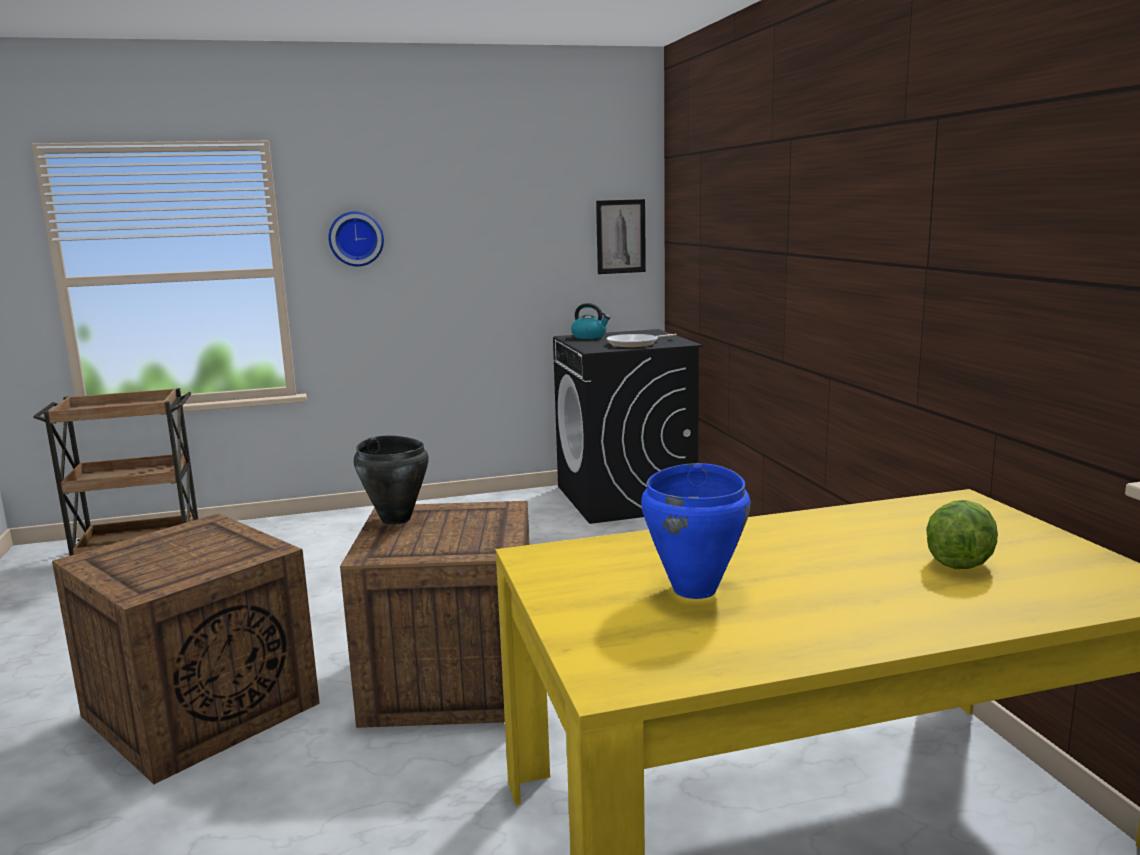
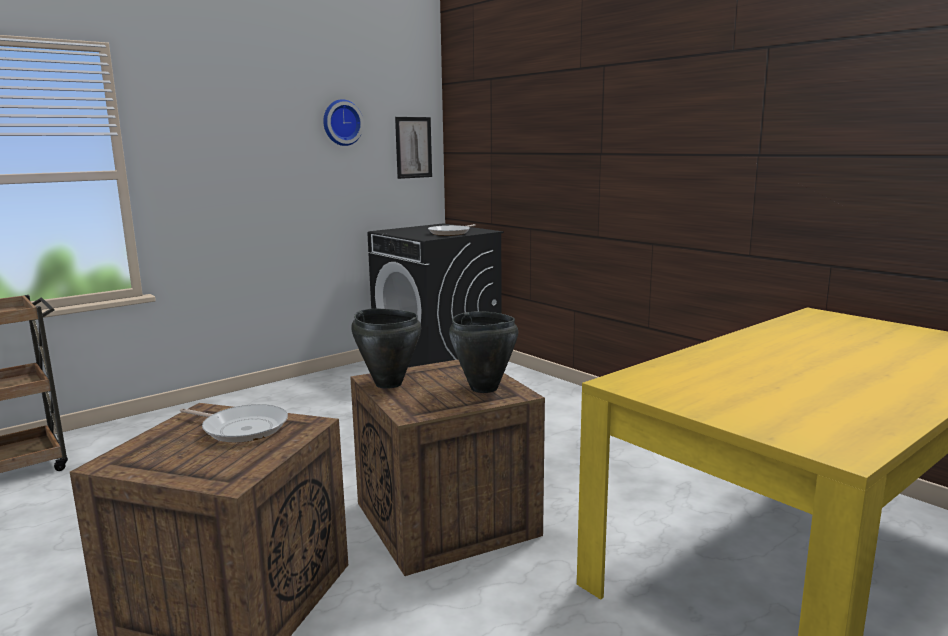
camera: 25 degrees left, 0 degrees up
wall clock [328,211,384,266] -> wall clock moved to [323,99,364,146]
kettle [571,303,610,339] -> none
blue cooking pot [641,463,750,599] -> none
lettuce [926,500,998,569] -> none
none -> frying pan [180,404,288,443]
none -> black cooking pot [449,311,518,393]

